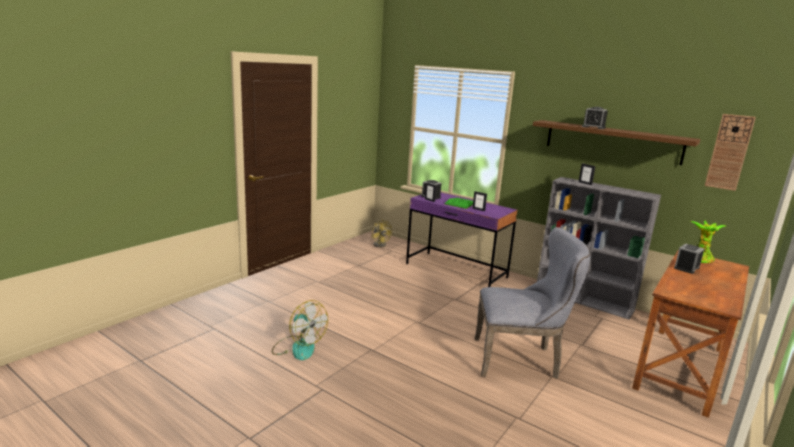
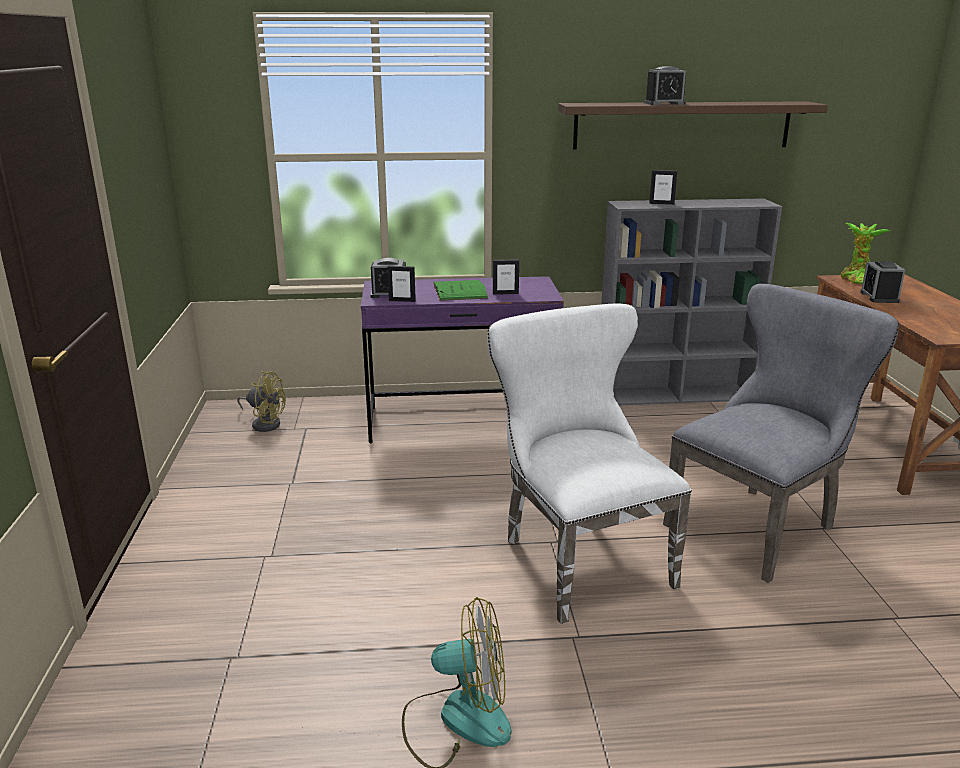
camera: 40 degrees left, 5 degrees up
wall clock [705,114,756,191] -> none
none -> white chair [487,304,692,624]

